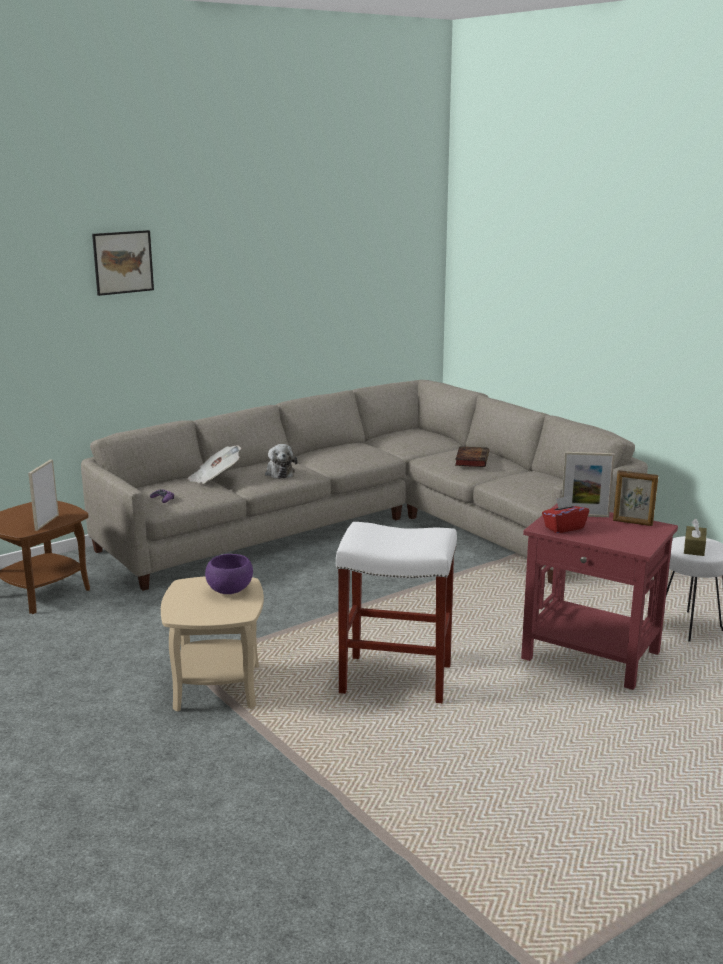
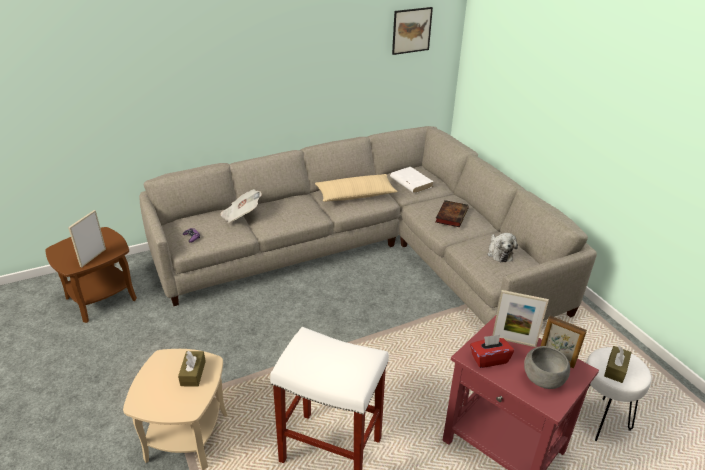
camera: 10 degrees right, 15 degrees up
picture [92,230,154,296] -> picture moved to [392,7,433,55]
purple bowl [205,554,253,594] -> brown tissue box [178,351,206,387]
plush toy [265,444,297,479] -> plush toy moved to [487,233,518,262]
none -> beige pillow [315,174,398,202]
none -> white book [390,167,434,193]
none -> grey bowl [524,346,570,389]

